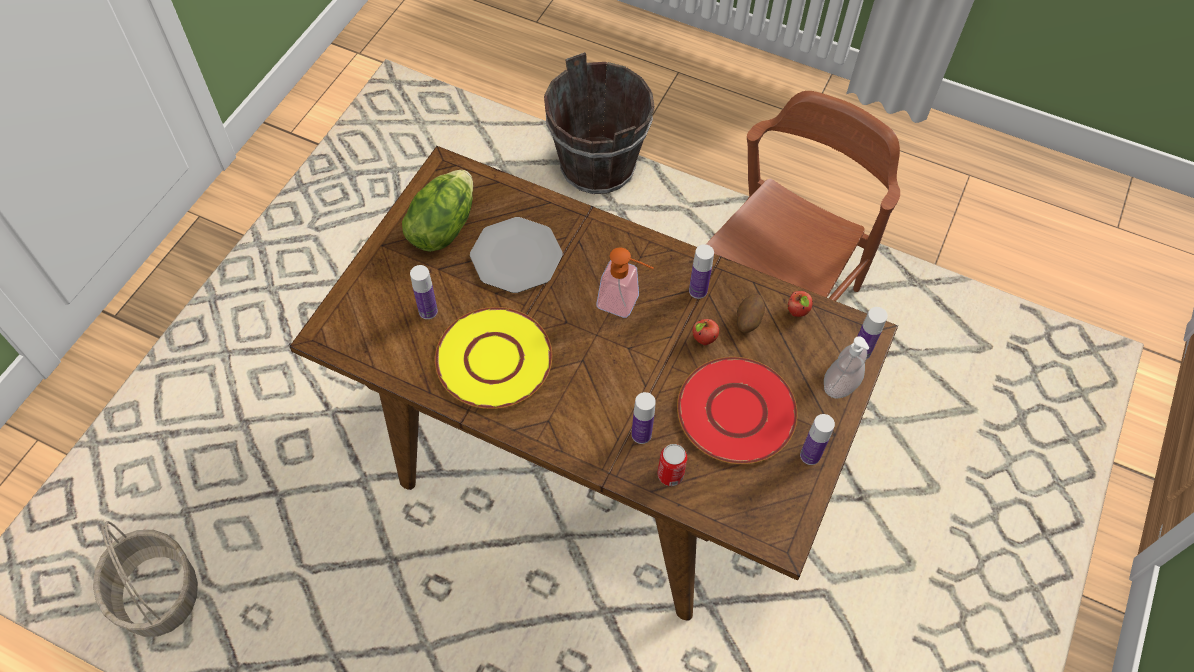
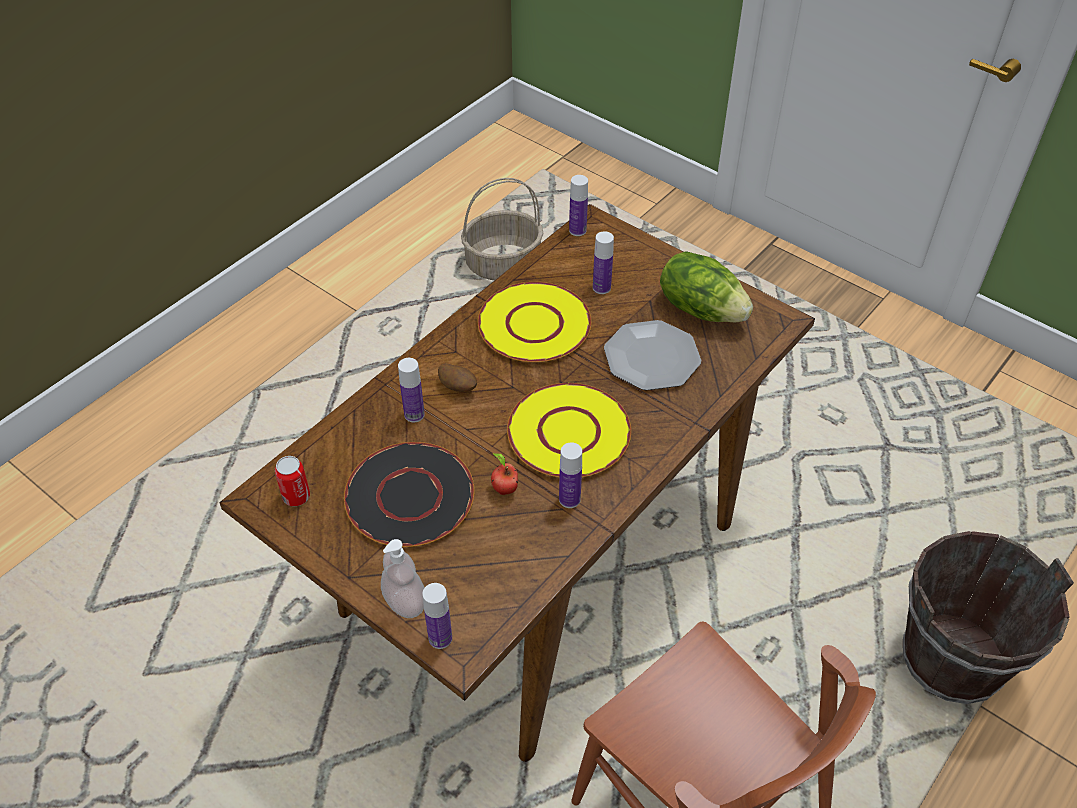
camera: 105 degrees right, 10 degrees down
soap dispenser [597,247,654,318] -> yellow plate [507,383,631,477]
can [657,444,687,486] -> can moved to [275,456,310,506]
red plate [677,357,798,464] -> black plate [344,442,475,547]
potato [737,294,765,333] -> potato moved to [438,363,477,392]
apple [787,291,813,317] -> none
bottle [800,414,835,465] -> bottle moved to [569,175,588,236]

